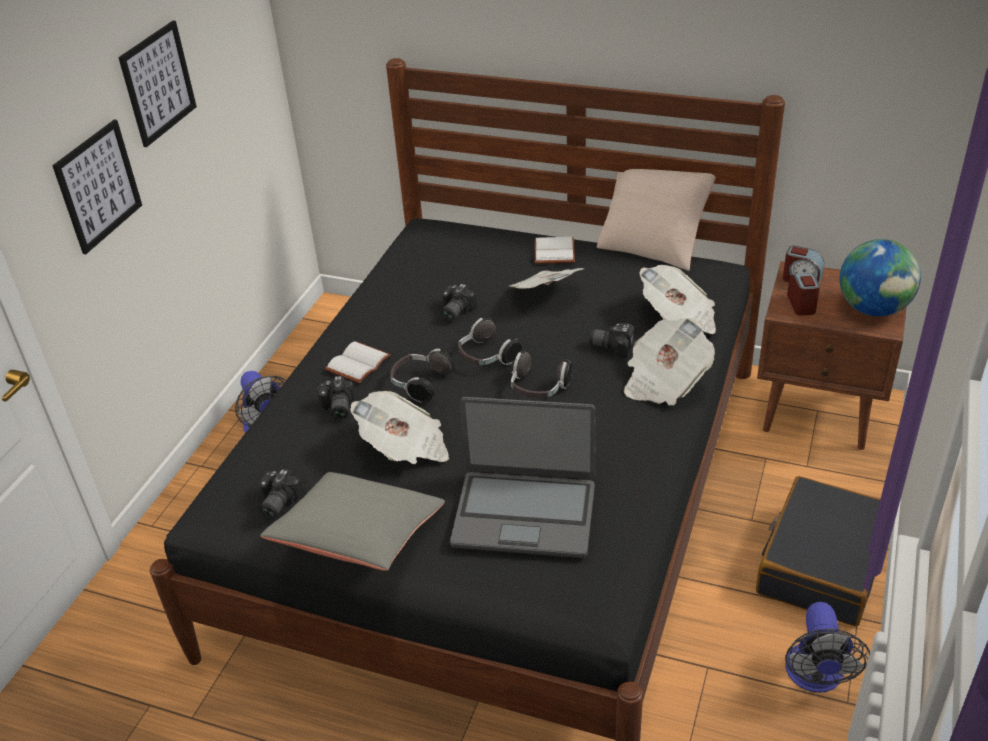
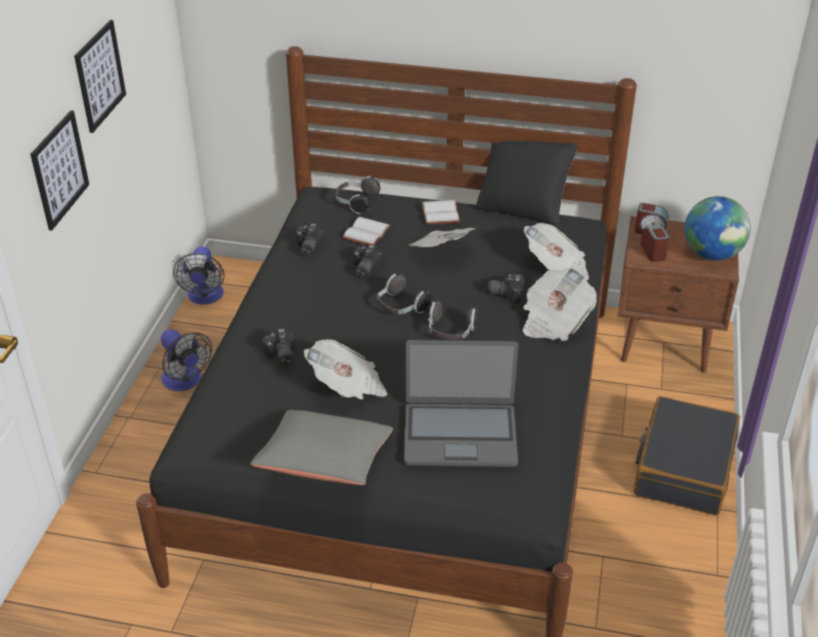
camera: 10 degrees left, 0 degrees up
camera [260,469,304,519] -> camera moved to [296,223,325,256]
white book [325,341,391,383] -> white book moved to [342,217,391,246]
headphones [390,349,454,403] -> headphones moved to [335,176,380,214]
beige pillow [597,169,715,271] -> black pillow [476,141,577,227]
fan [785,602,870,693] -> fan moved to [173,246,224,304]

